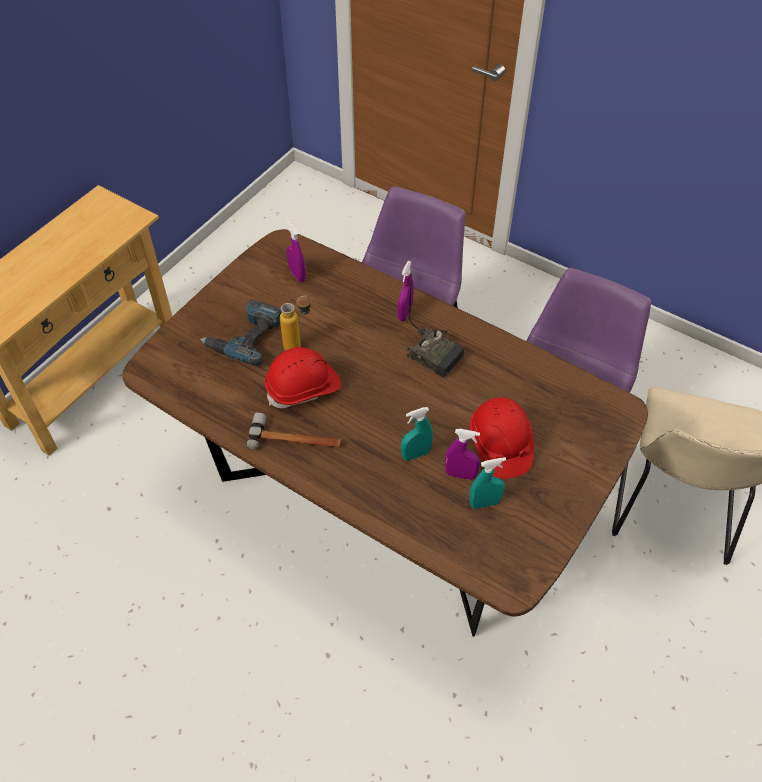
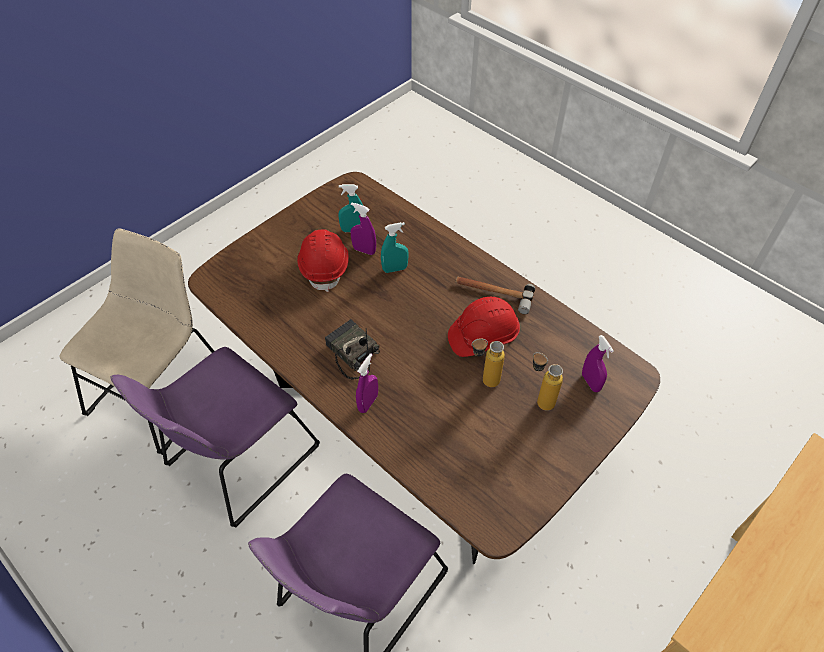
camera: 170 degrees left, 0 degrees up
power drill [200,299,282,366] -> bottle [533,352,563,411]
purple spray bottle [286,220,306,282] -> purple spray bottle moved to [582,335,614,392]

